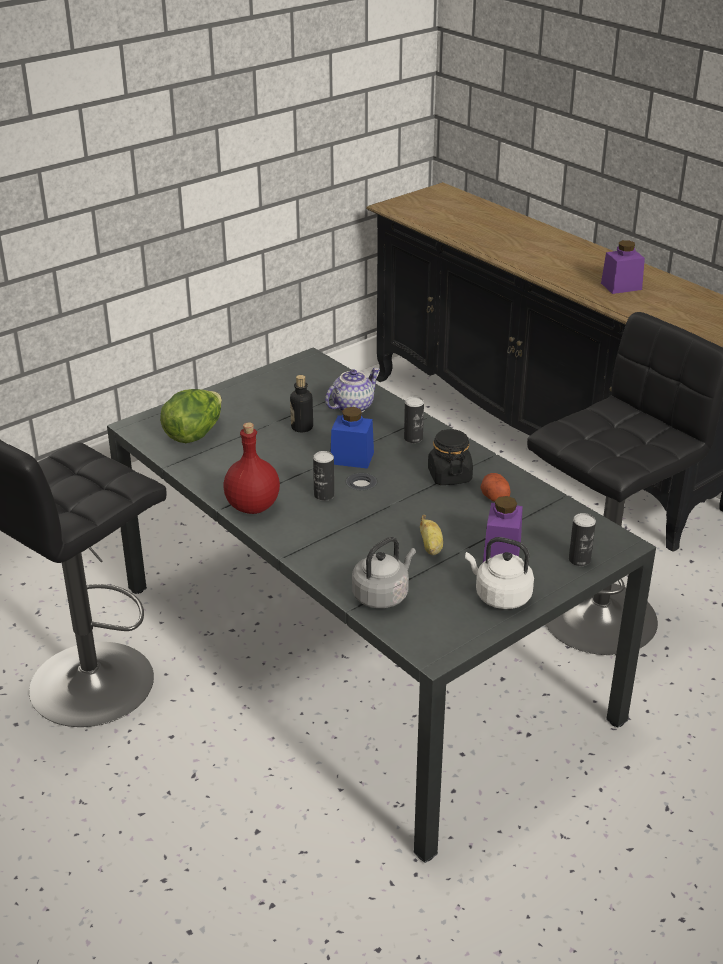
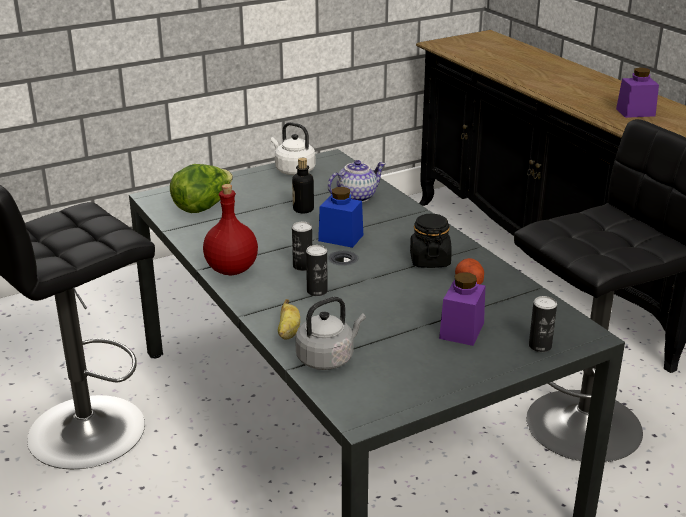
camera: 10 degrees right, 5 degrees down
can [404,396,424,443] -> can moved to [306,245,328,296]
banana [420,515,443,555] -> banana moved to [278,299,300,340]
white kettle [465,537,534,609] -> white kettle moved to [271,122,315,175]

